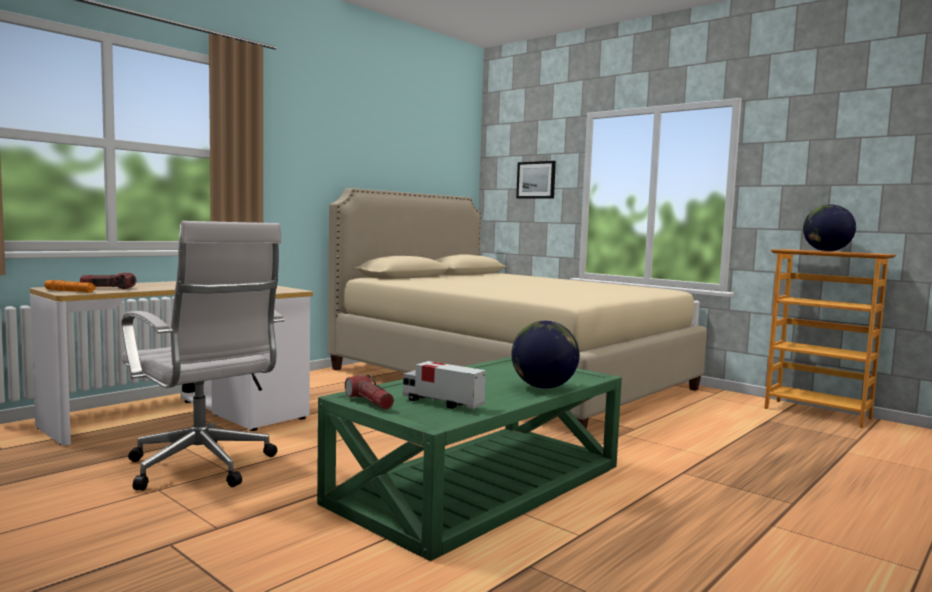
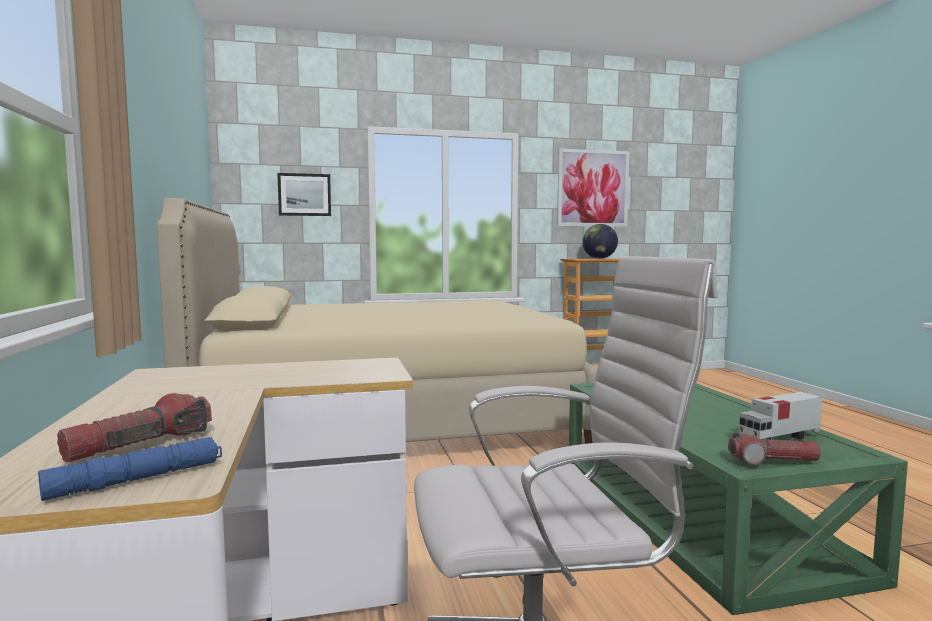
camera: 55 degrees left, 0 degrees up
orange flashlight [44,280,96,293] -> blue flashlight [38,437,222,501]
globe [511,321,580,389] -> none
none -> picture [557,149,629,227]

